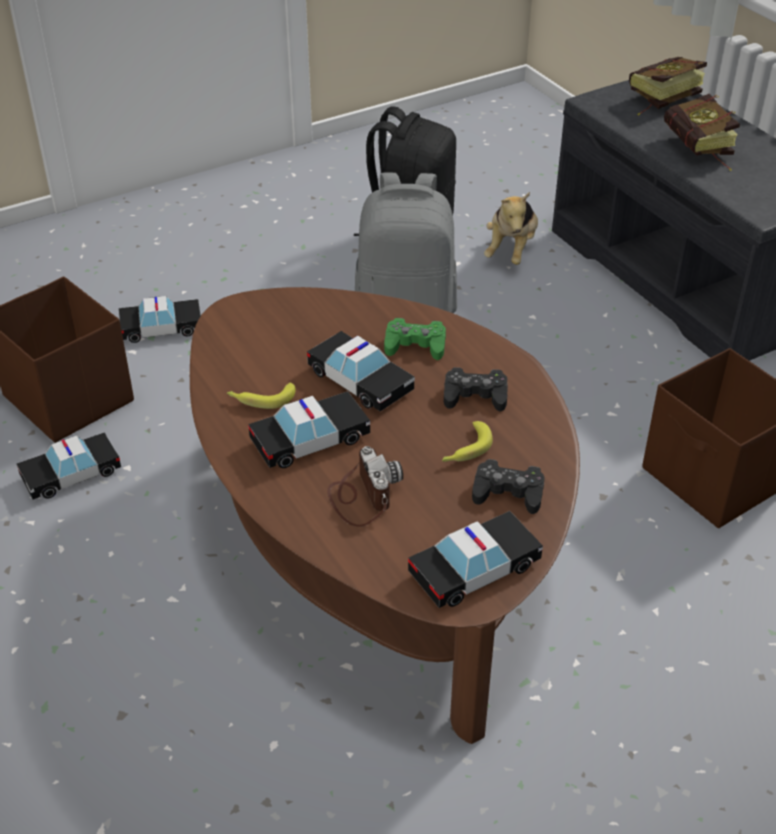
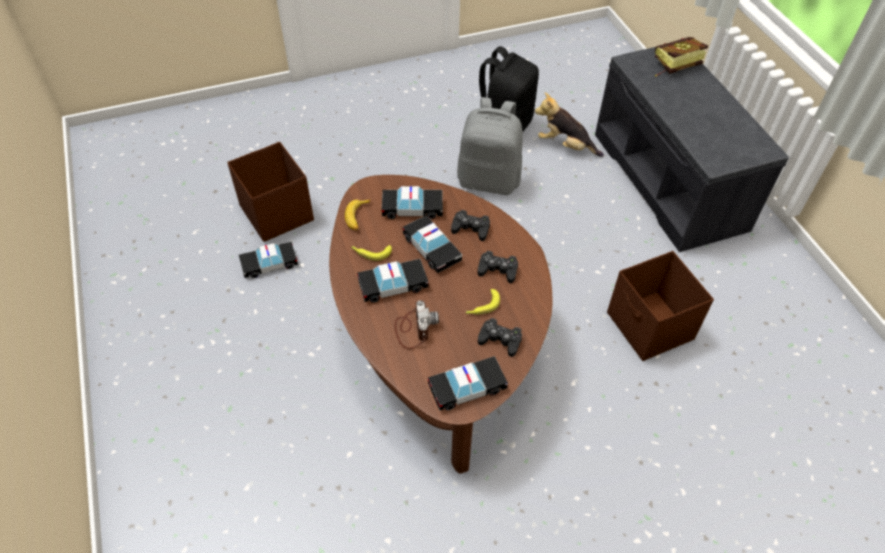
camera: 10 degrees right, 10 degrees up
toy car [119,296,201,343] -> toy car moved to [382,186,443,219]
green game controller [384,318,446,360] -> black game controller [451,210,490,241]
plush toy [484,192,538,265] -> plush toy turned 90 degrees clockwise [535,92,604,157]
book [664,94,740,171] -> none
none -> banana [345,199,370,231]

